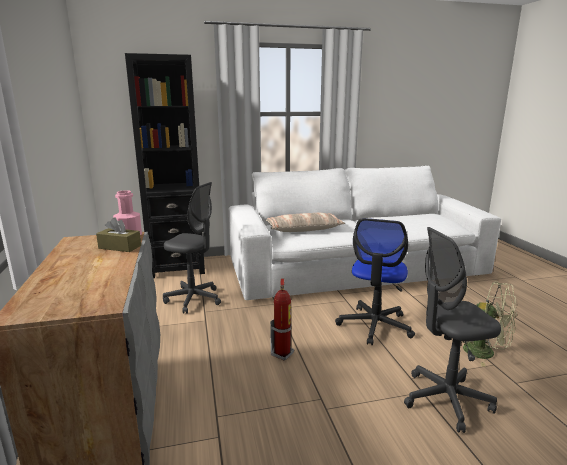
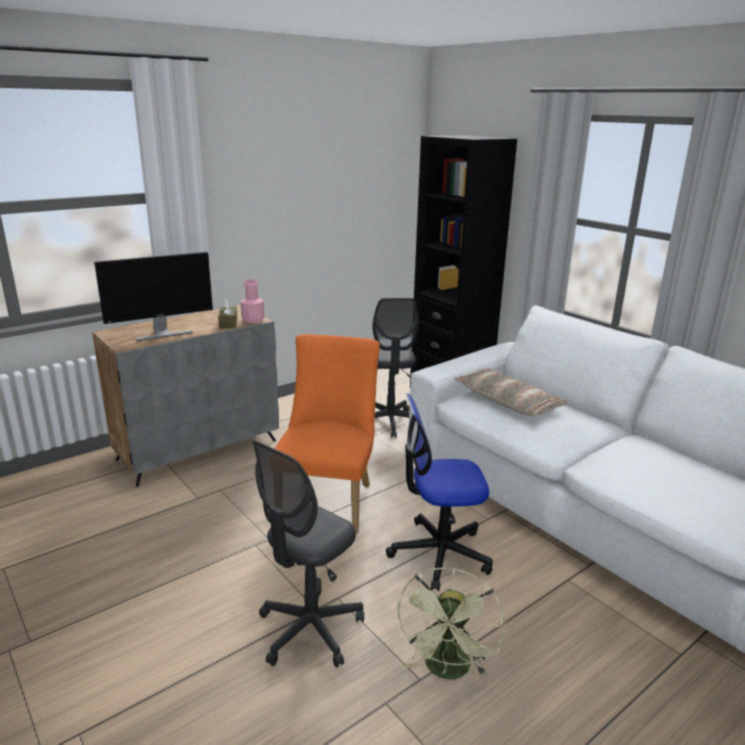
camera: 65 degrees right, 5 degrees up
fire extinguisher [270,279,294,361] -> orange chair [275,334,380,534]
grey office chair [404,227,501,433] -> grey office chair turned 105 degrees counterclockwise [252,440,364,668]
none -> monitor [94,252,213,341]

